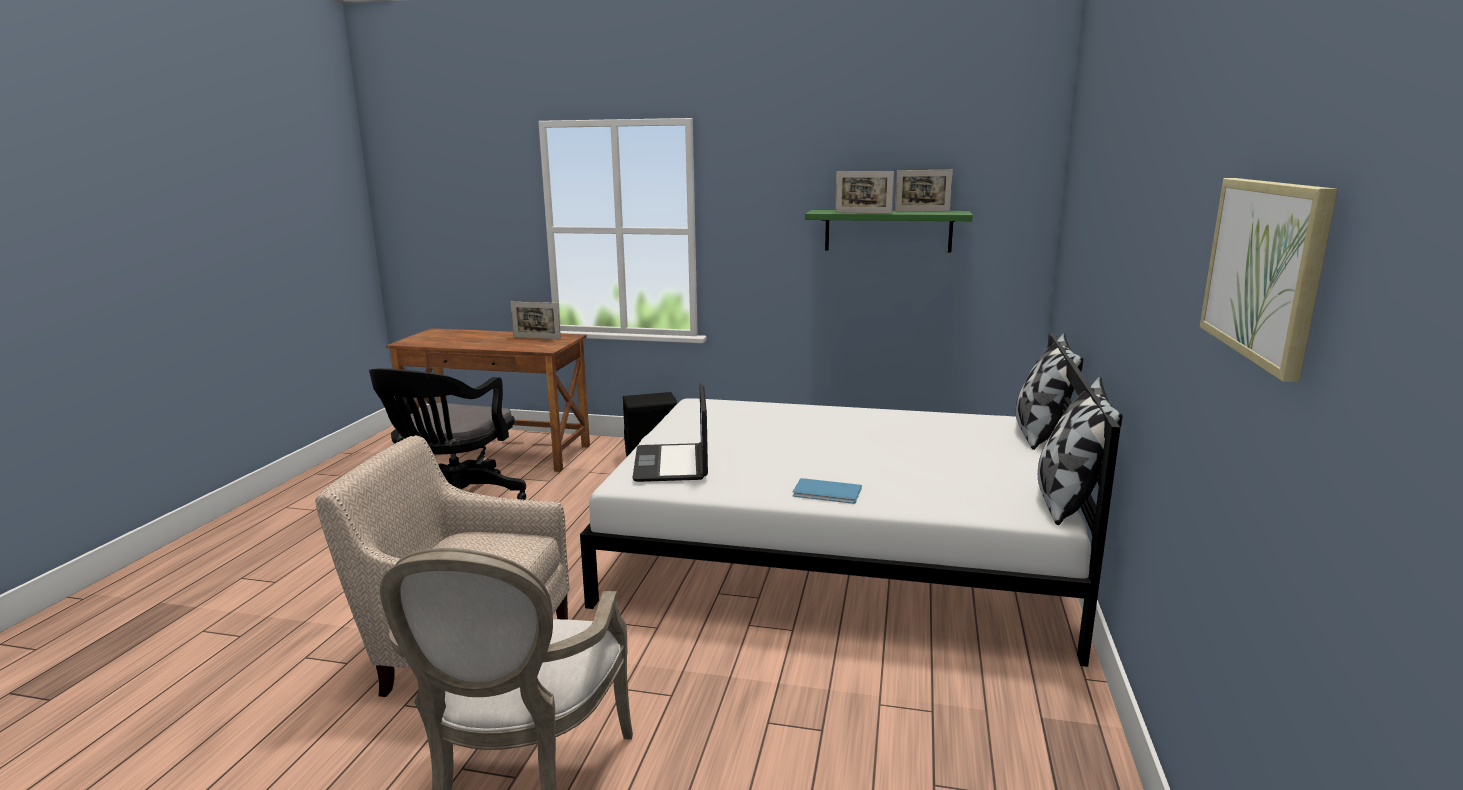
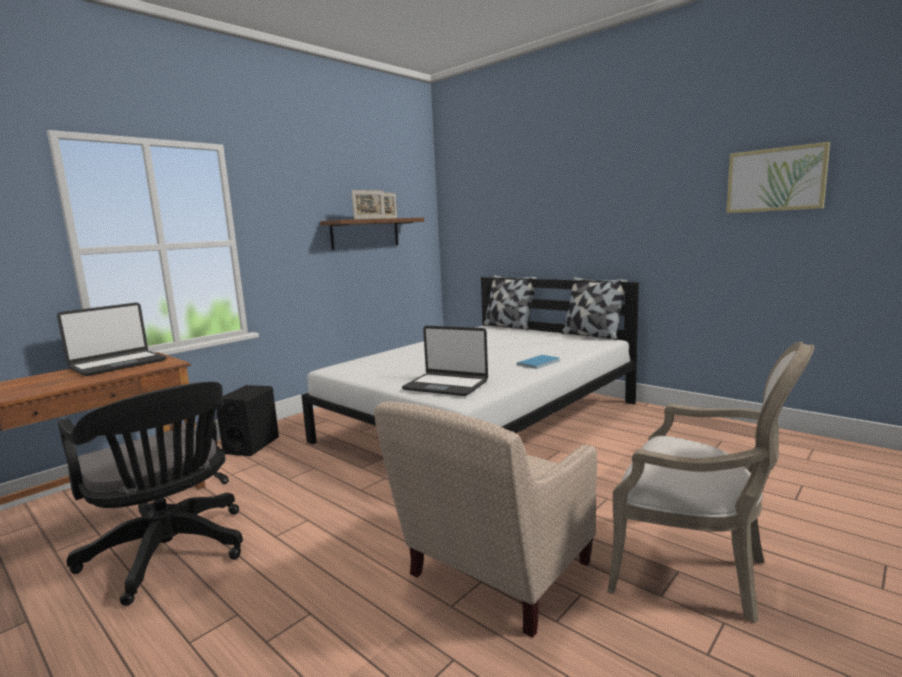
camera: 60 degrees left, 5 degrees down
picture frame [511,302,561,339] -> laptop [57,303,167,376]
green shelf [805,210,973,252] -> brown shelf [320,218,424,250]

